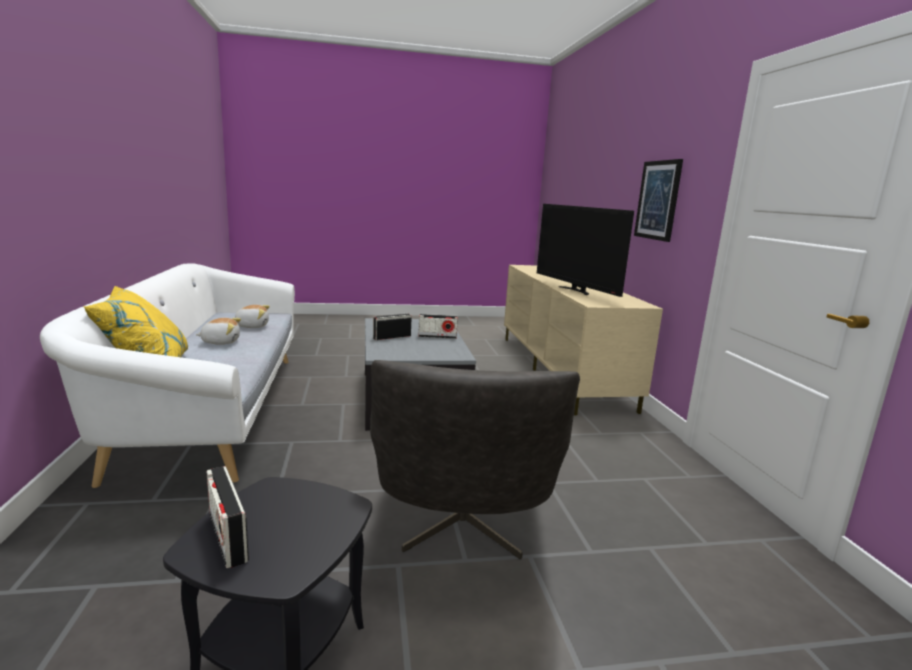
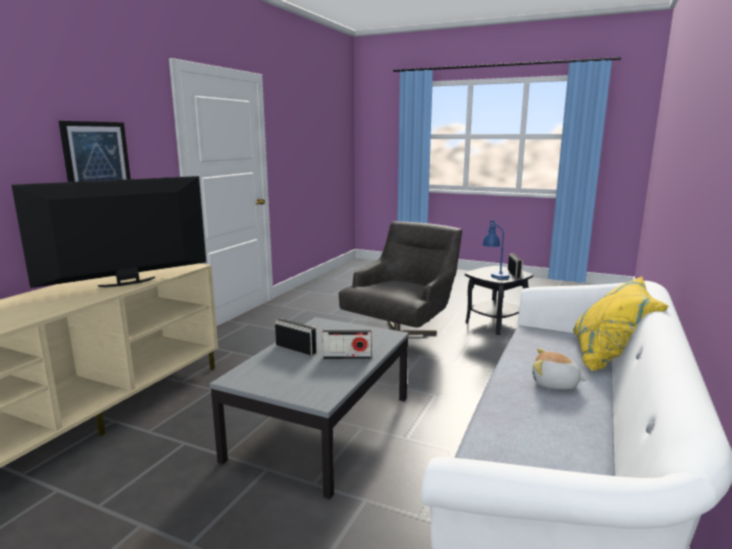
camera: 145 degrees left, 0 degrees up
plush toy [232,305,270,328] -> none
television [537,204,634,297] -> television turned 135 degrees counterclockwise [11,176,206,288]
none -> blue table lamp [482,220,510,279]

